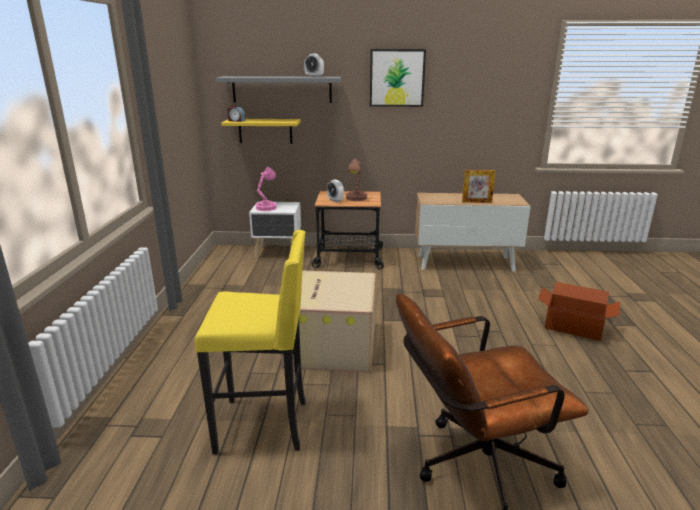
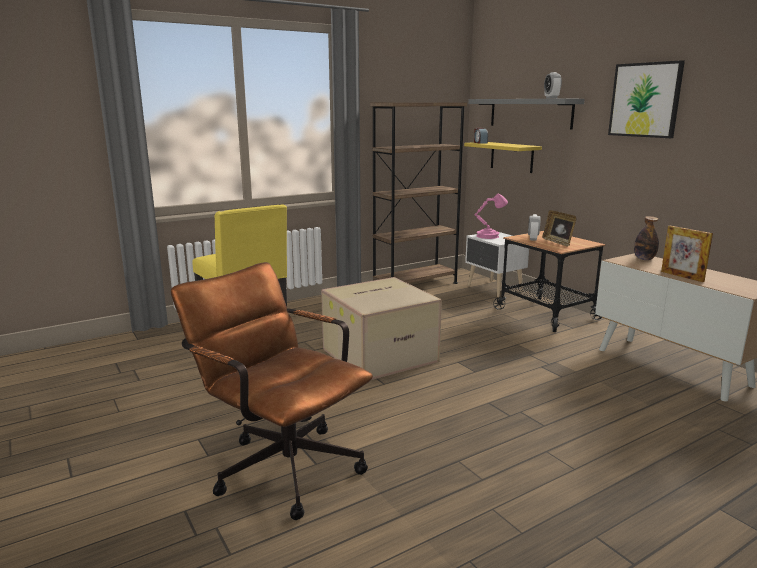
camera: 55 degrees right, 5 degrees down
brown table lamp [346,159,367,201] -> picture frame [542,210,576,247]
cardboard box [538,282,620,341] -> none
none -> brown bookcase [370,103,467,284]
none -> bottle [634,216,659,260]

